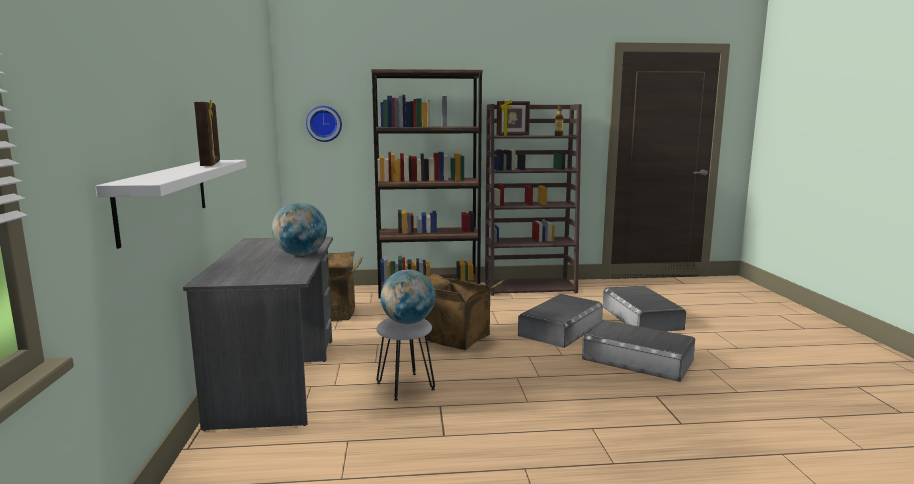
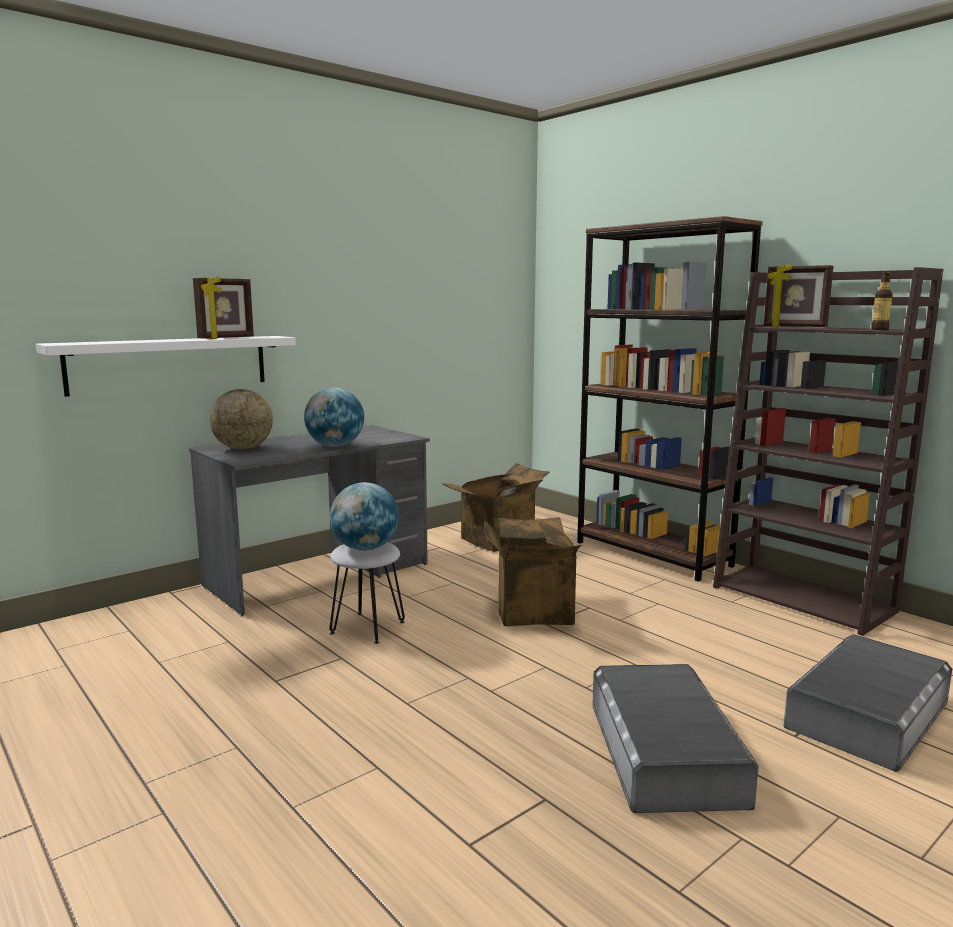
camera: 55 degrees right, 0 degrees up
wall clock [306,106,342,142] -> none
grey storage box [518,294,603,348] -> none
none -> globe [209,389,273,450]

